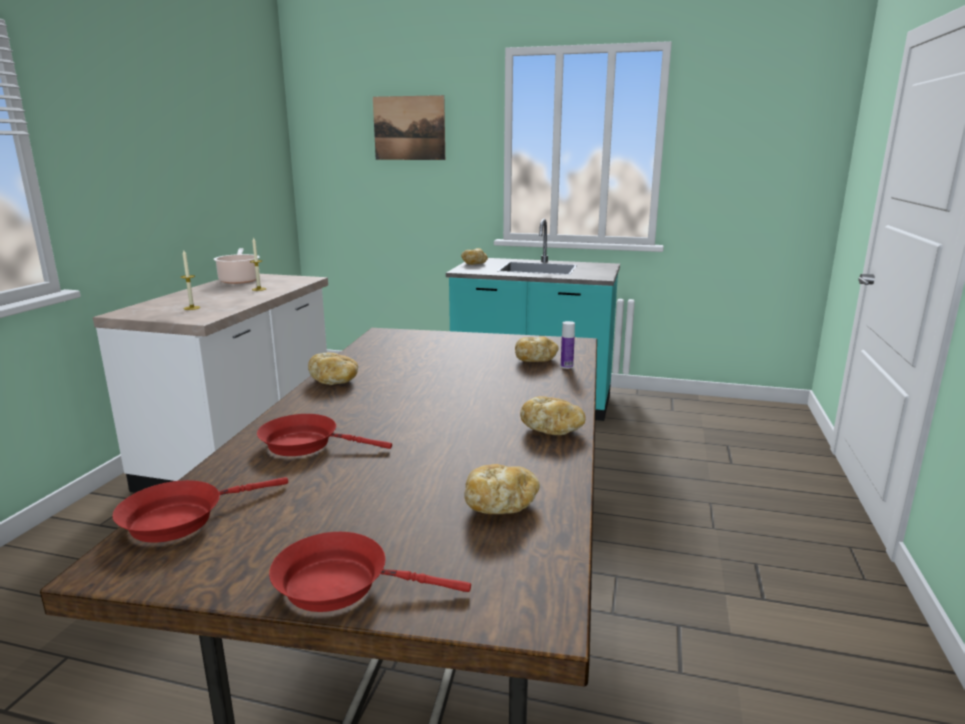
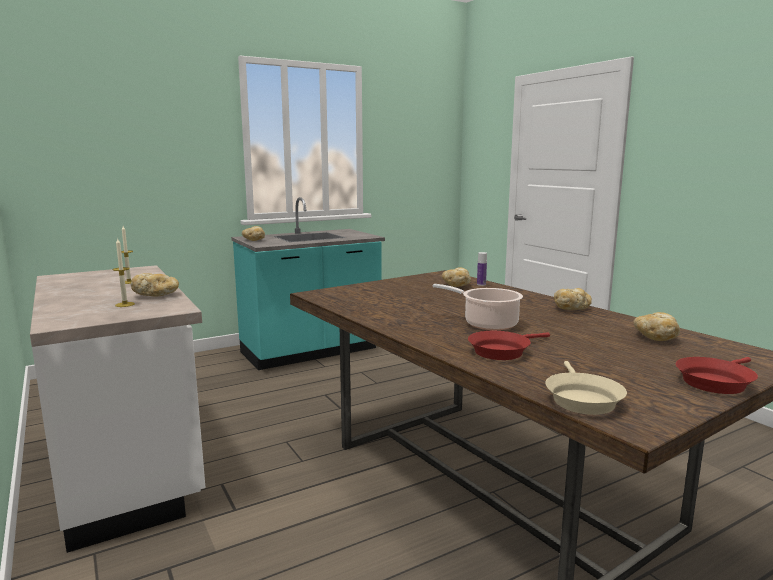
camera: 45 degrees left, 5 degrees down
red frying pan [112,477,288,543] -> beige frying pan [545,361,627,415]
cooking pot [213,248,260,284] -> cooking pot moved to [433,284,523,330]
bread [308,352,358,385] -> bread moved to [131,273,179,296]
picture [373,95,445,160] -> none

